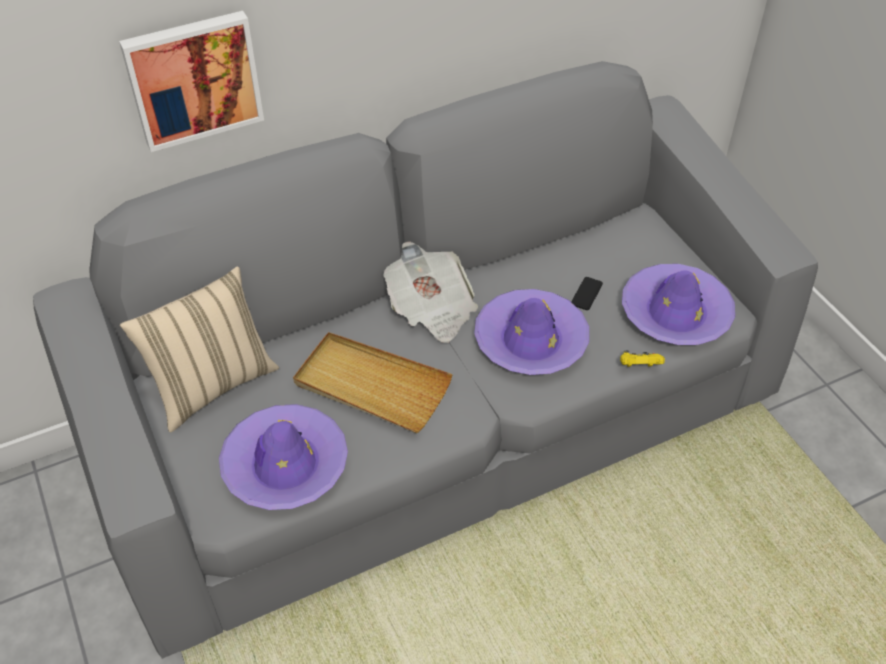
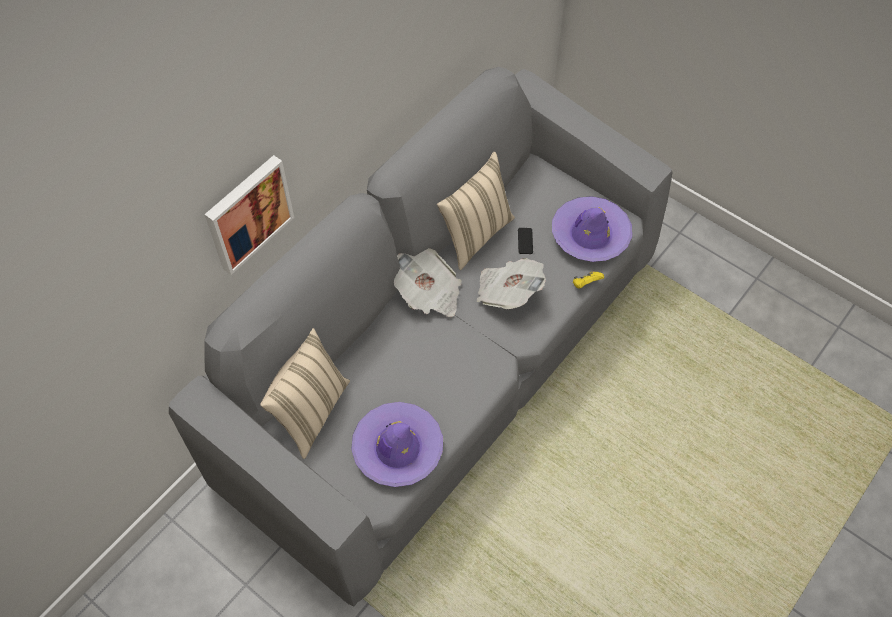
camera: 25 degrees left, 10 degrees up
beige tray [293,332,453,433] -> none
purple hat [474,289,589,375] -> newspaper [476,258,546,309]
none -> beige pillow [437,152,515,270]

